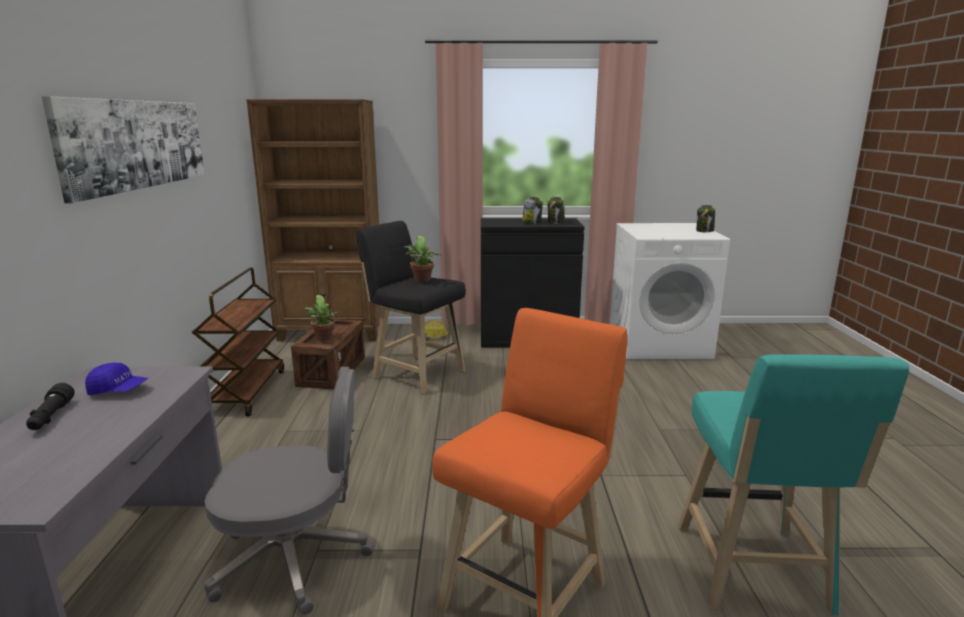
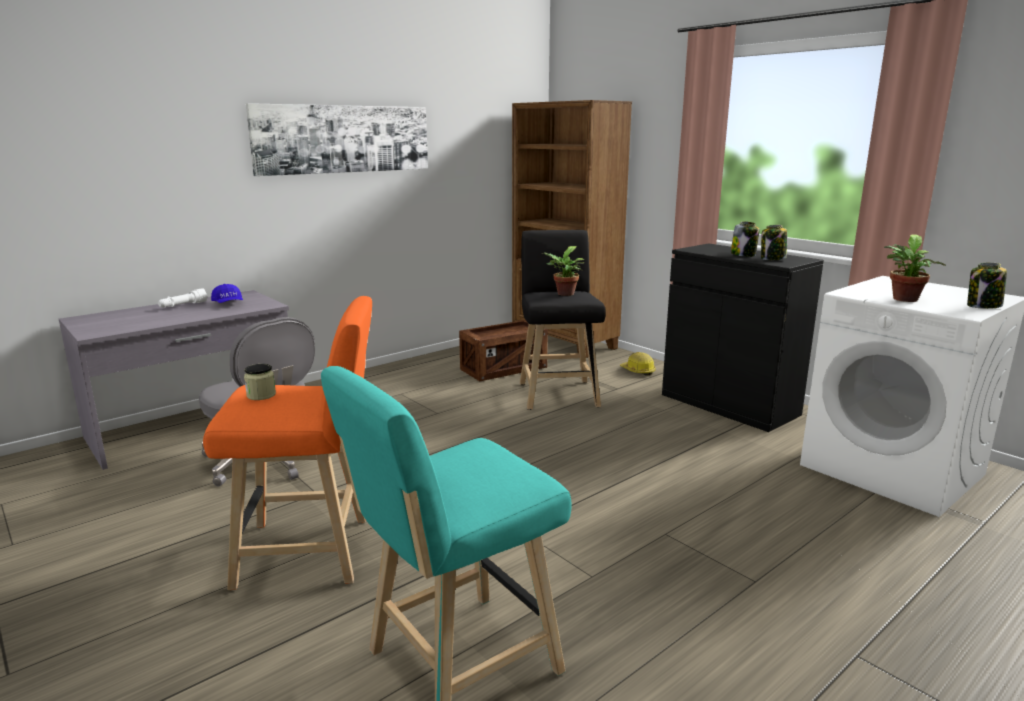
camera: 50 degrees right, 0 degrees up
black flashlight [26,383,75,430] -> white flashlight [158,289,208,308]
brown cart [192,268,284,416] -> none
potted plant [304,295,342,341] -> potted plant moved to [884,235,946,302]
none -> jar [244,364,276,400]

